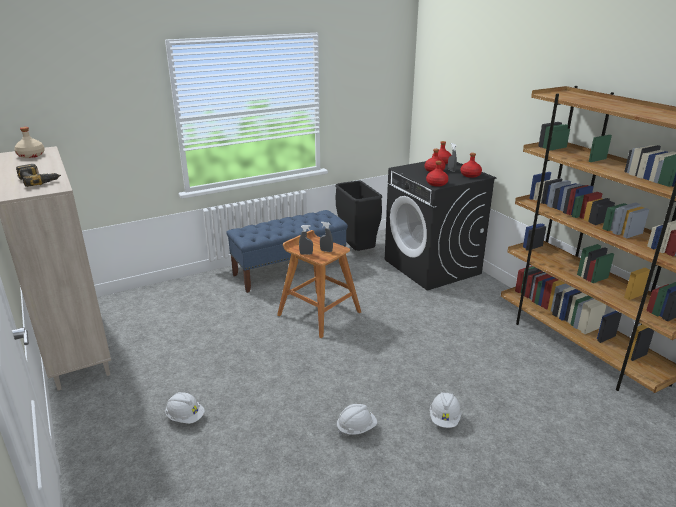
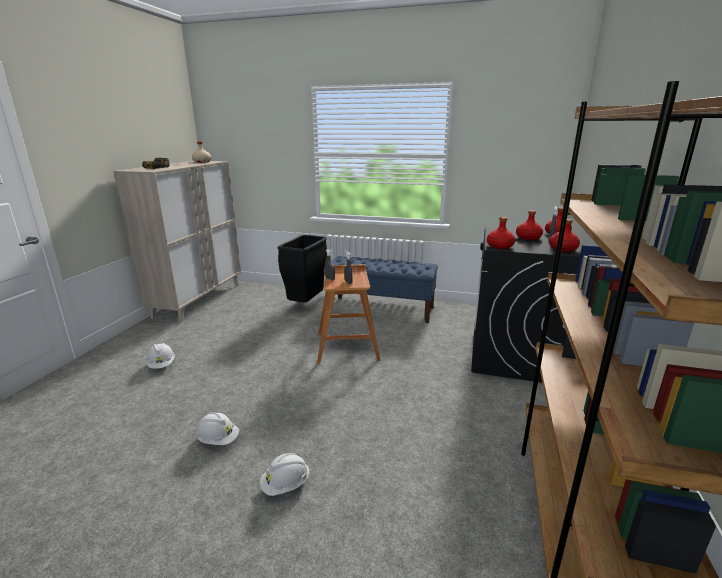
camera: 45 degrees right, 5 degrees down
black trash can [335,181,382,251] -> black trash can moved to [277,235,327,303]

